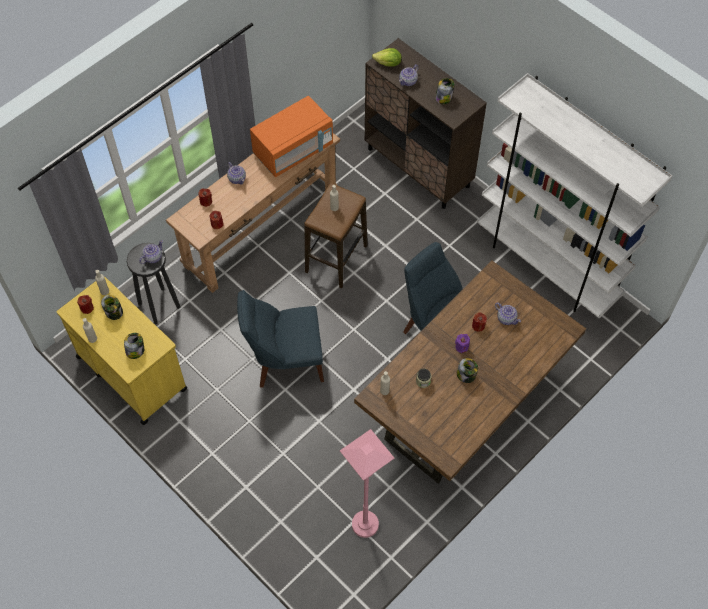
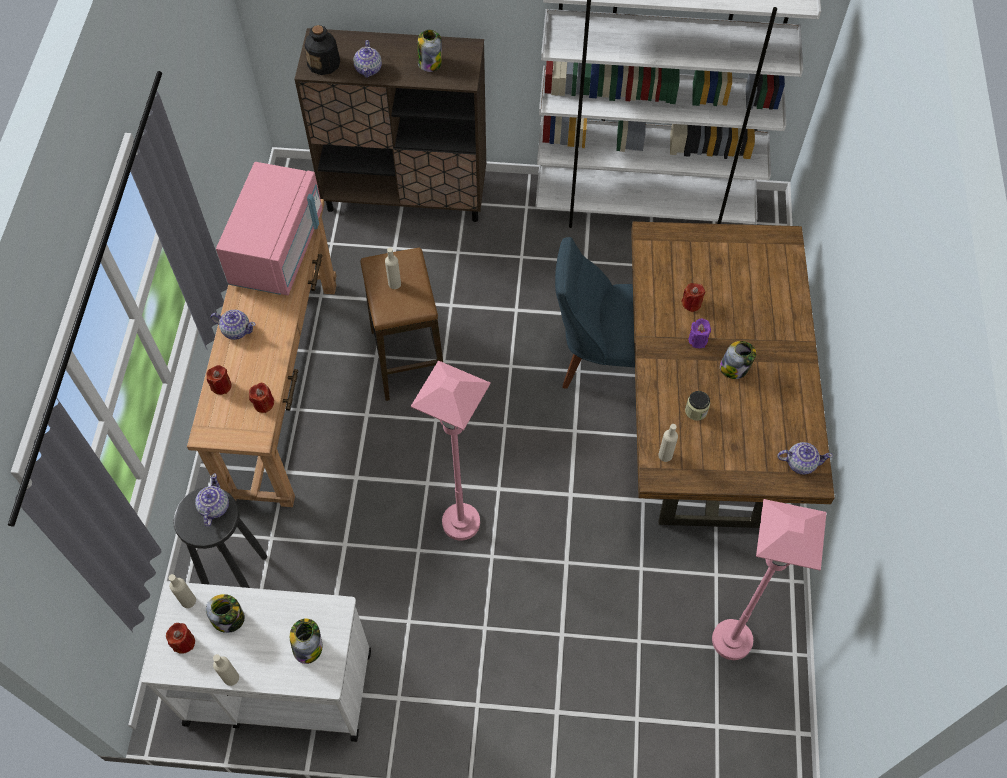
camera: 40 degrees left, 0 degrees up
yellow cart [57,276,187,425] -> white cart [141,581,371,742]
blue chair [237,290,324,388] -> pink floor lamp [411,361,491,541]
orange microwave [250,96,333,177] -> pink microwave [216,162,323,295]
lettuce [372,48,402,67] -> bottle [305,25,340,75]
teapot [495,302,521,325] -> teapot moved to [777,442,833,474]

